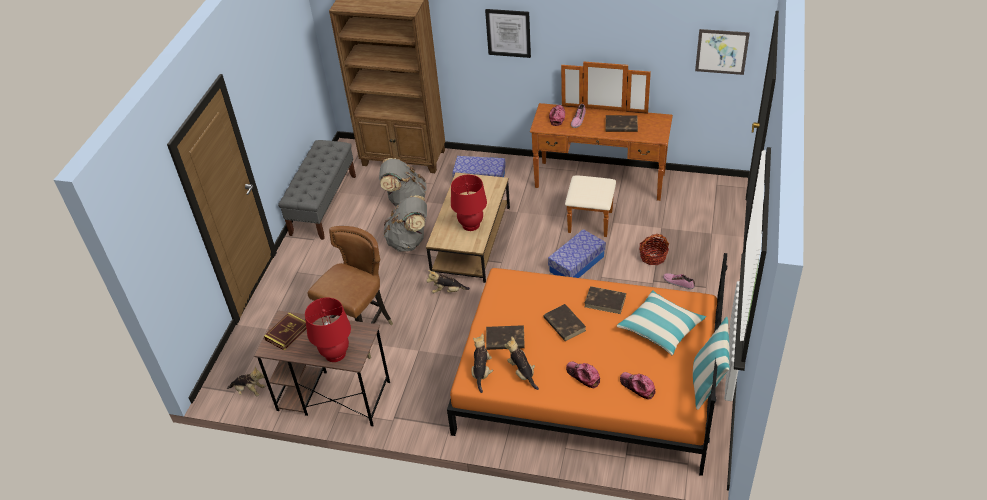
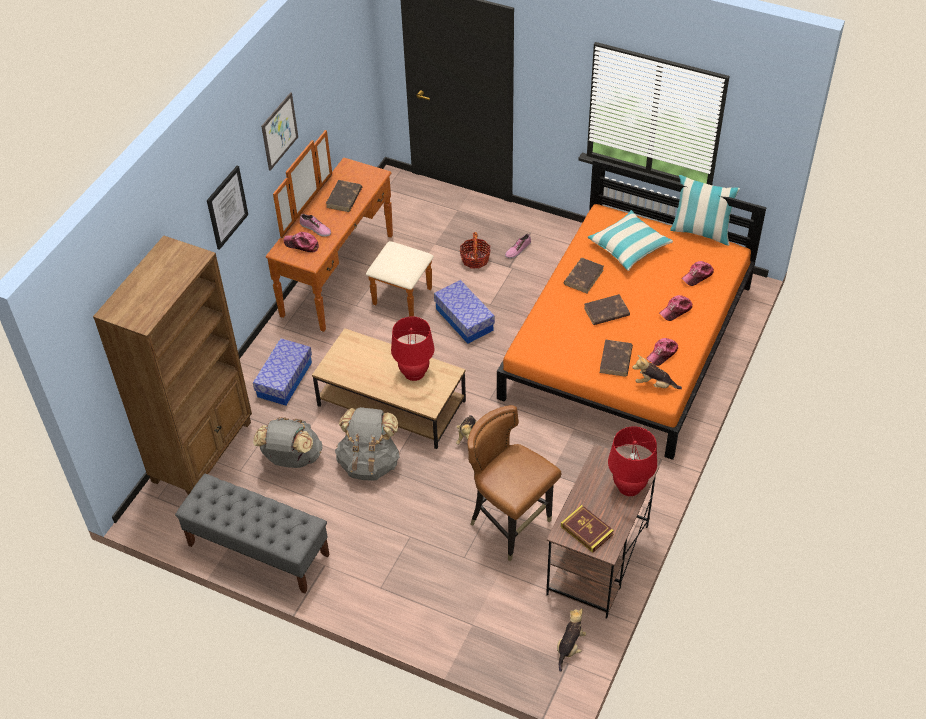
camera: 80 degrees left, 5 degrees up
plush toy [504,336,539,390] -> cap [646,338,678,366]
picture [695,29,750,75] -> picture moved to [261,92,298,171]

